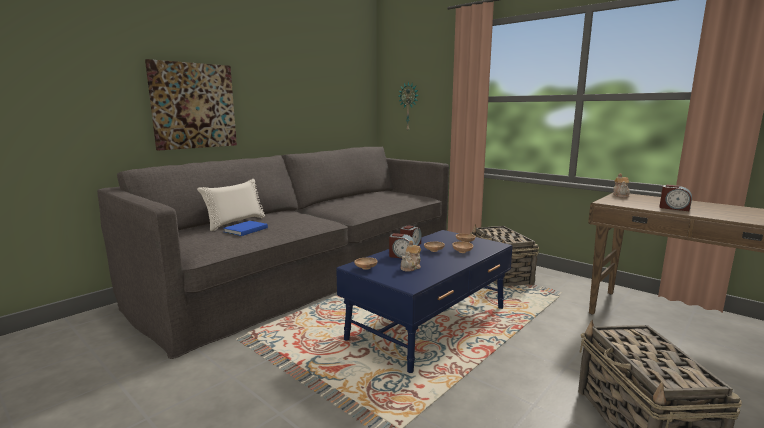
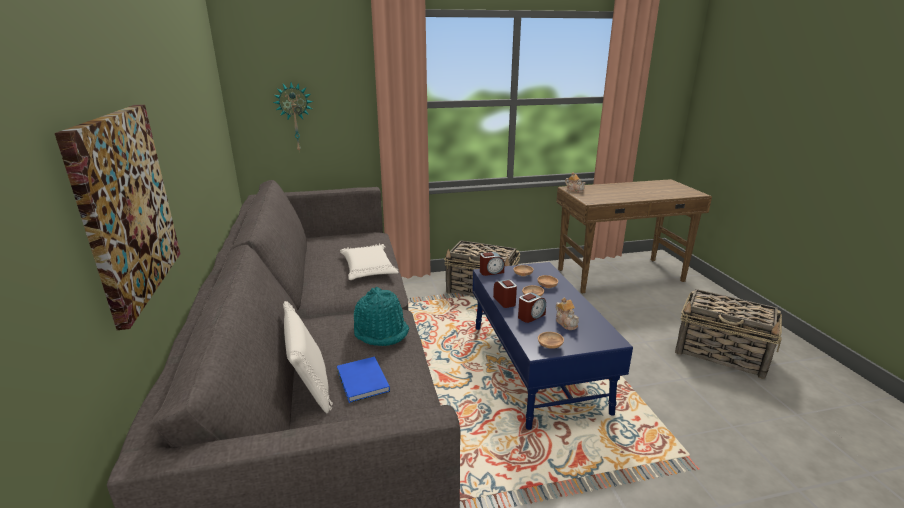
camera: 55 degrees left, 10 degrees up
alarm clock [660,185,692,211] -> alarm clock moved to [480,252,505,276]
none -> white pillow [340,244,399,280]
none -> turquoise hat [354,287,409,346]

